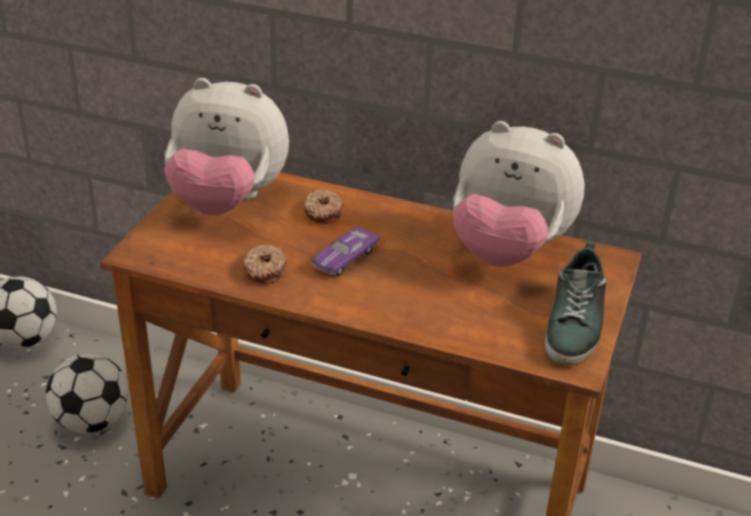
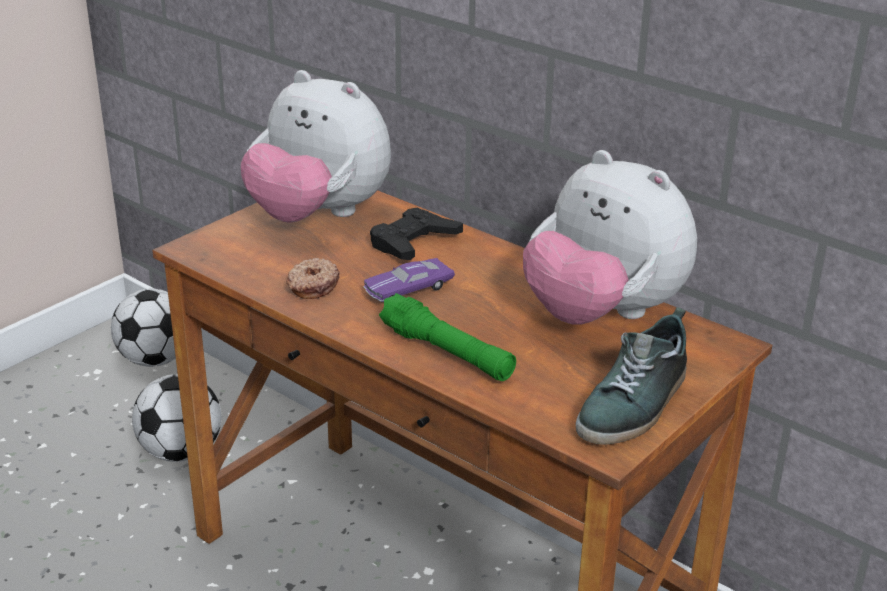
camera: 20 degrees right, 5 degrees down
donut [304,189,344,224] -> black game controller [370,207,463,260]
none -> green flashlight [379,293,516,381]

